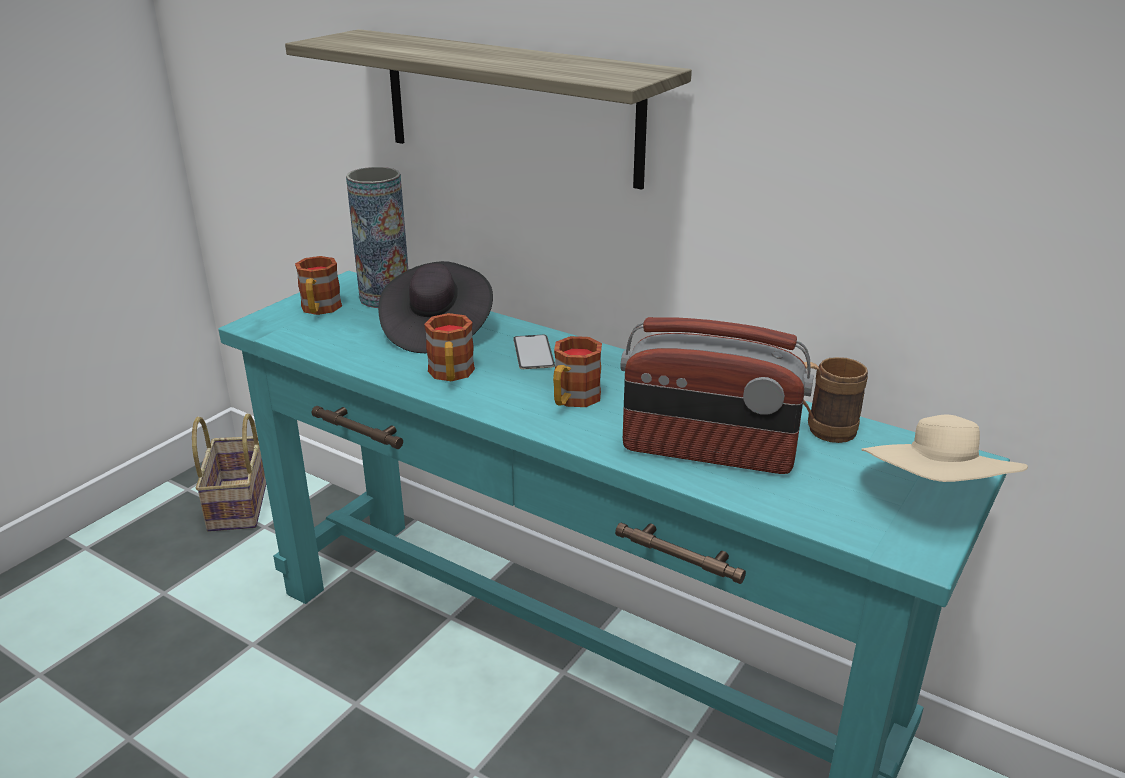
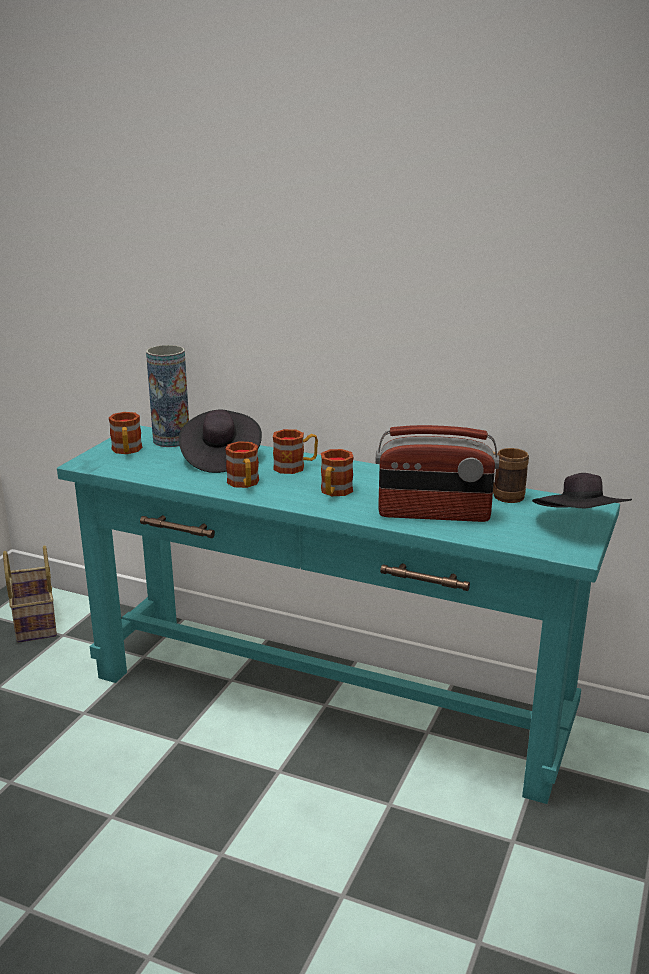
camera: 10 degrees left, 5 degrees down
shelf [285,29,692,190] -> none
phone [513,335,555,369] -> mug [273,429,318,474]
beige hat [862,415,1028,482] -> black hat [532,473,632,508]

